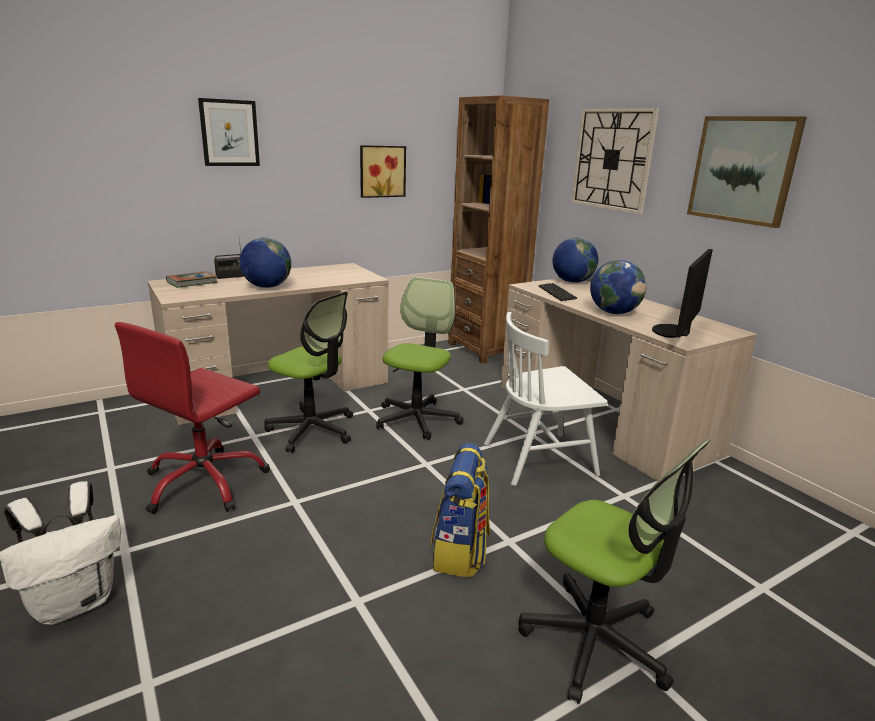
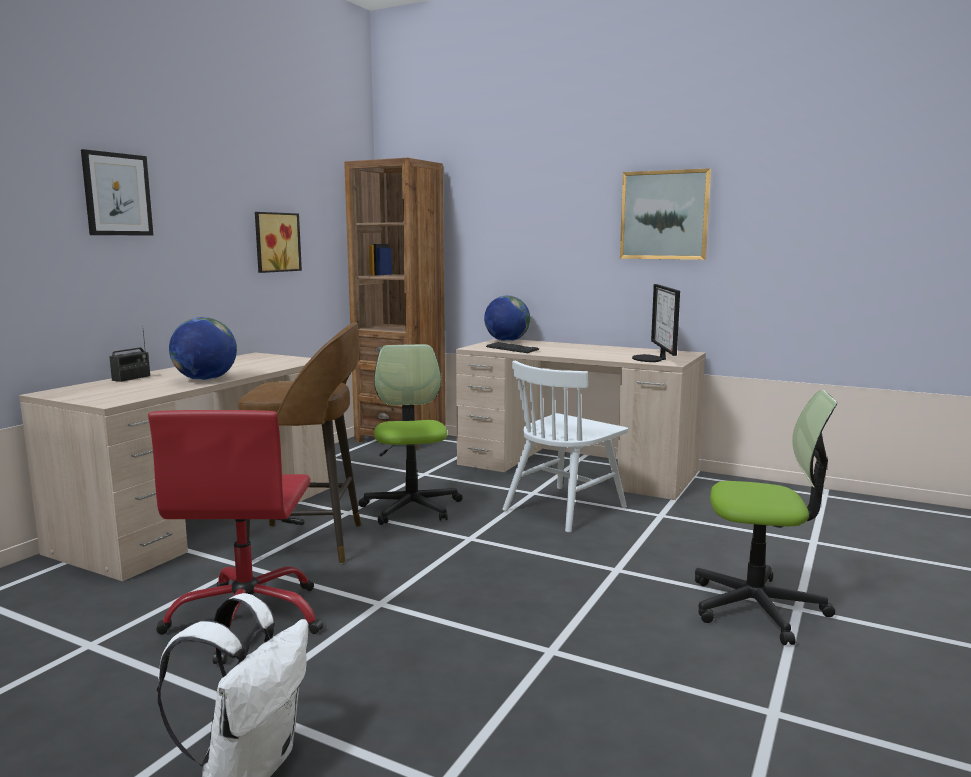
camera: 30 degrees left, 10 degrees down
book [166,271,218,288] -> none
office chair [264,292,353,453] -> brown stool [239,322,361,564]
backpack [431,443,490,578] -> none
wall clock [571,108,660,214] -> none
globe [590,260,646,314] -> none

